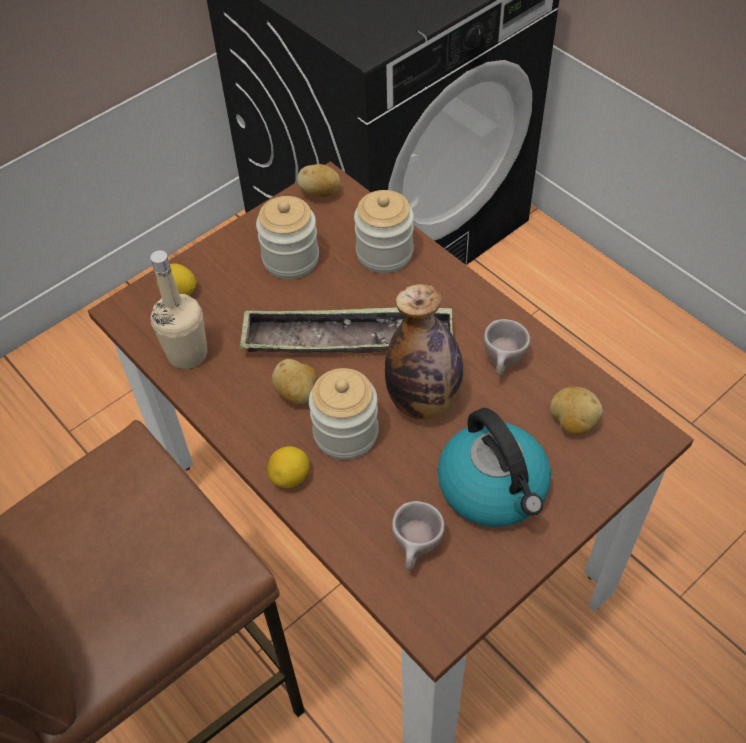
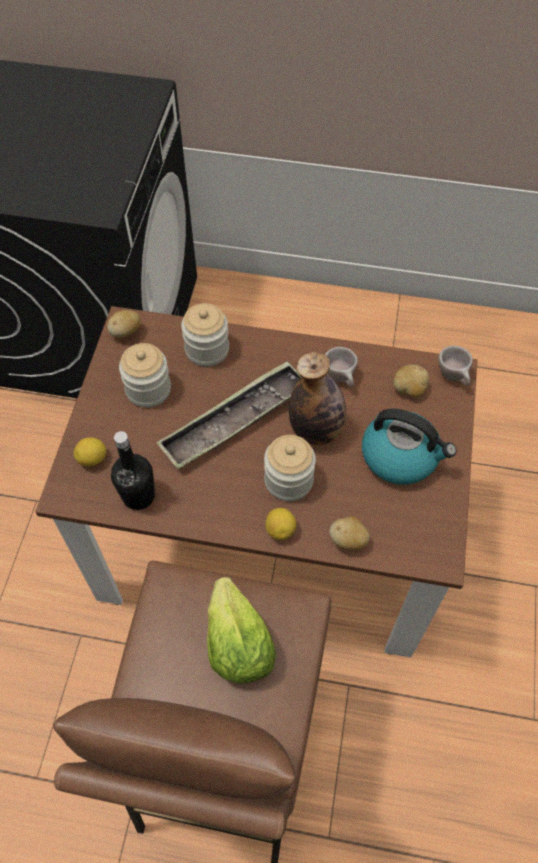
camera: 40 degrees left, 5 degrees up
beige bottle [150,250,207,369] -> black bottle [111,431,155,510]
potato [272,359,317,404] -> potato moved to [330,517,370,550]
beige cup [392,501,445,571] -> beige cup moved to [439,346,473,386]
none -> lettuce [207,577,276,684]

